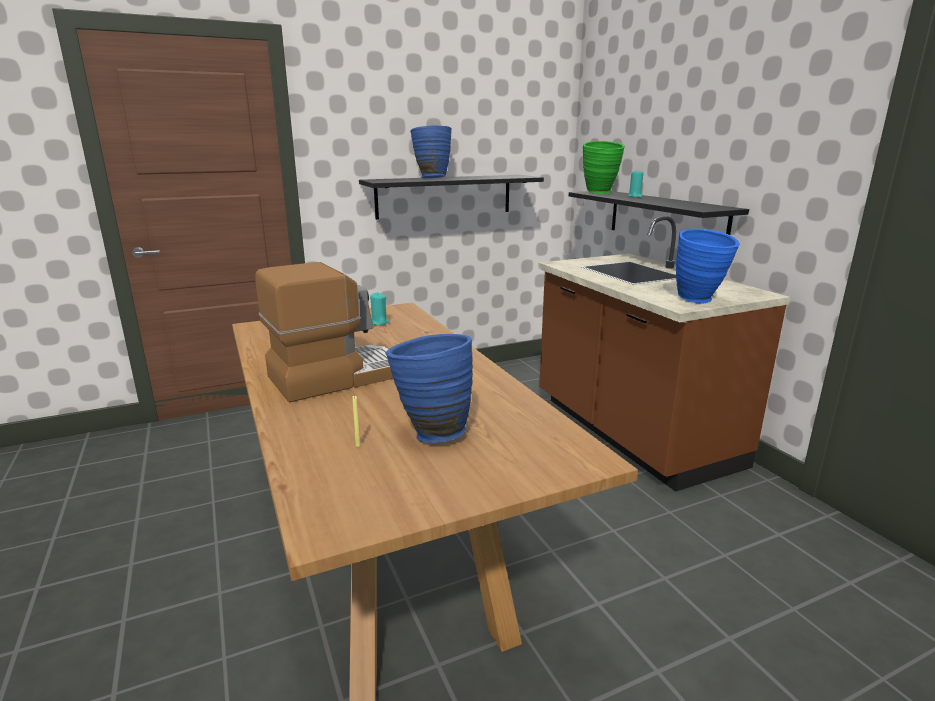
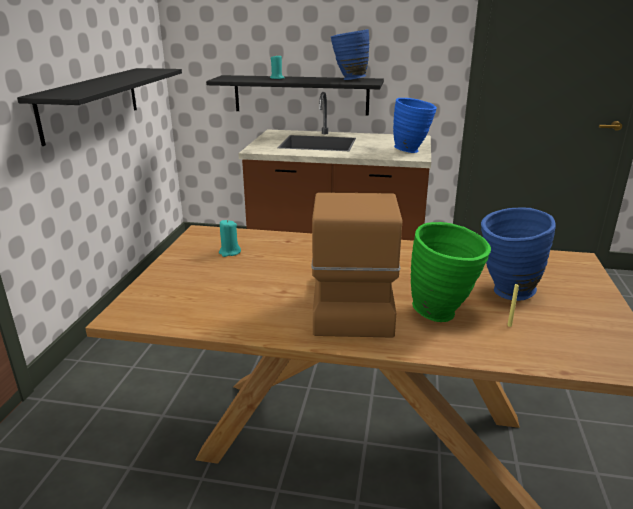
camera: 55 degrees left, 5 degrees up
blue vase [410,125,452,178] -> blue vase moved to [331,29,369,80]
green vase [583,141,625,194] -> green vase moved to [411,222,491,322]

